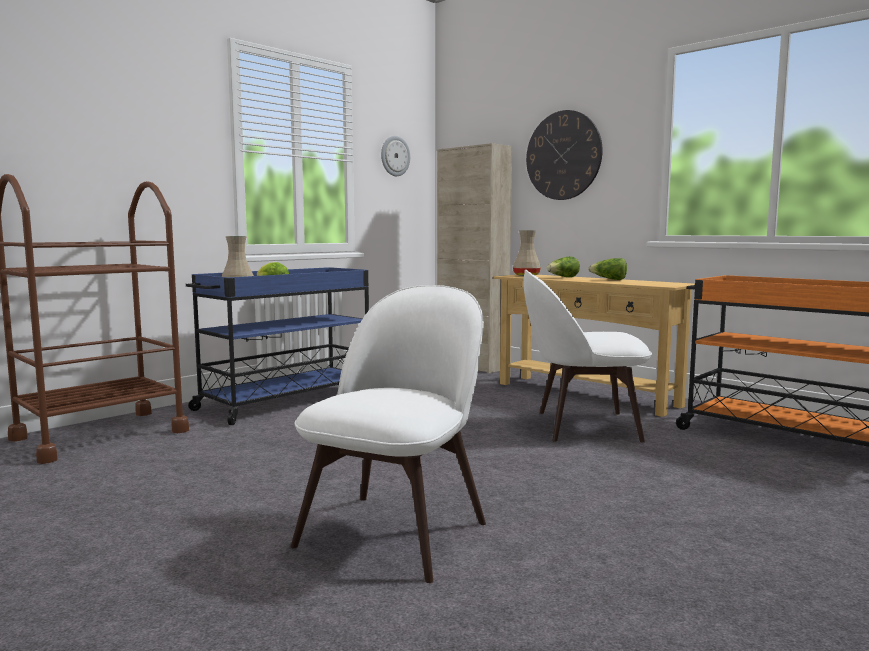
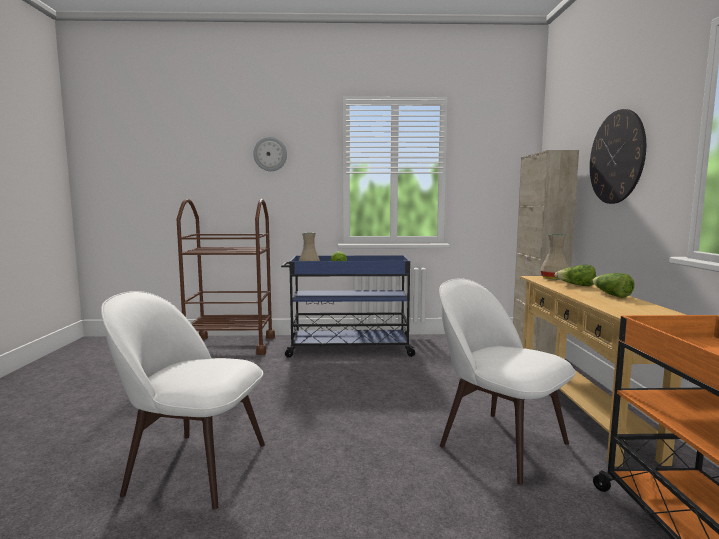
camera: 45 degrees right, 0 degrees up
white chair [291,285,486,583] -> white chair turned 150 degrees counterclockwise [101,291,265,509]
wall clock [381,136,410,176] -> wall clock moved to [253,137,287,171]

